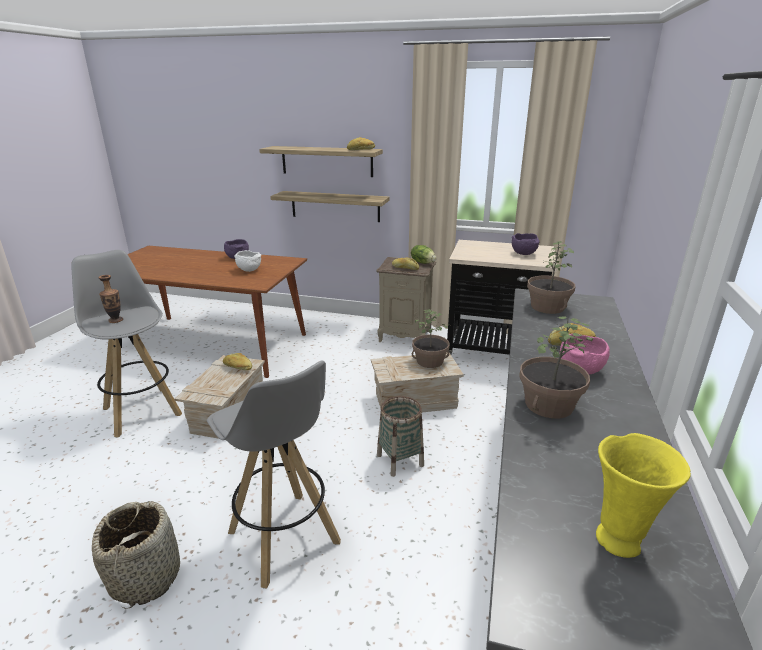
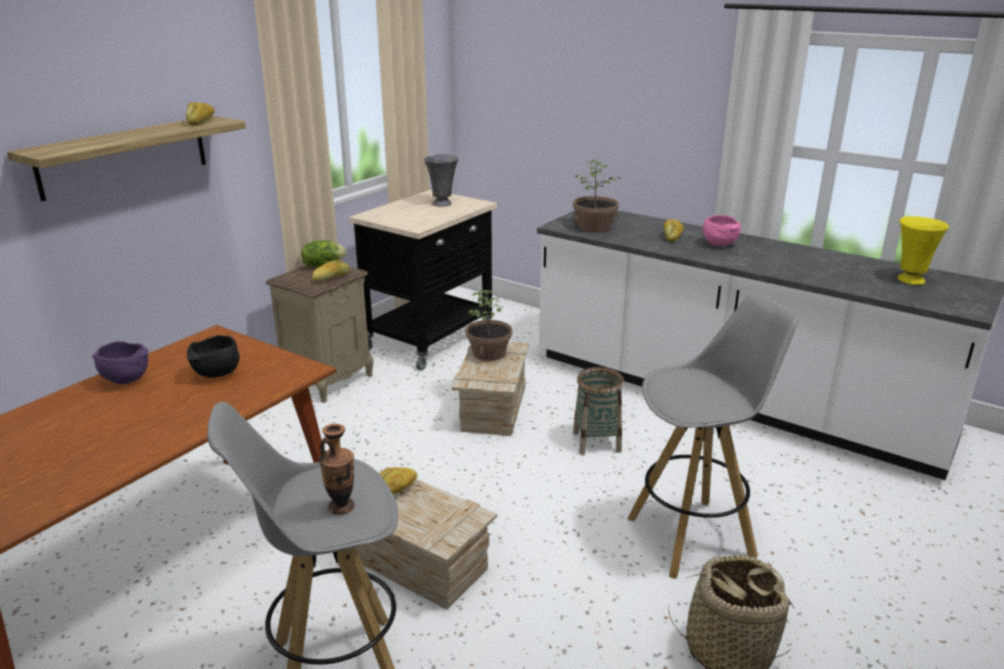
camera: 70 degrees left, 0 degrees up
white bowl [234,250,261,272] -> black bowl [187,335,240,378]
shelf [270,191,390,222] -> none
purple bowl [512,233,540,255] -> grey vase [424,154,458,207]
potted plant [519,316,593,418] -> none

